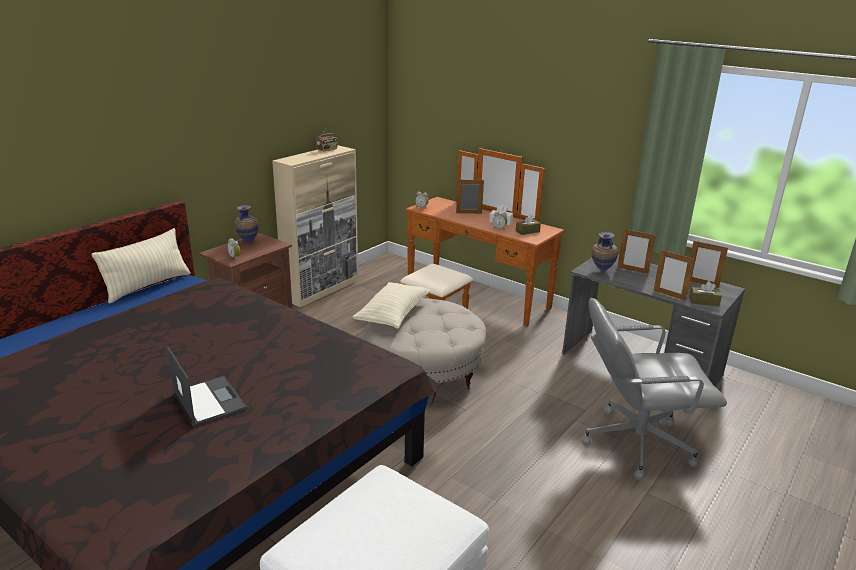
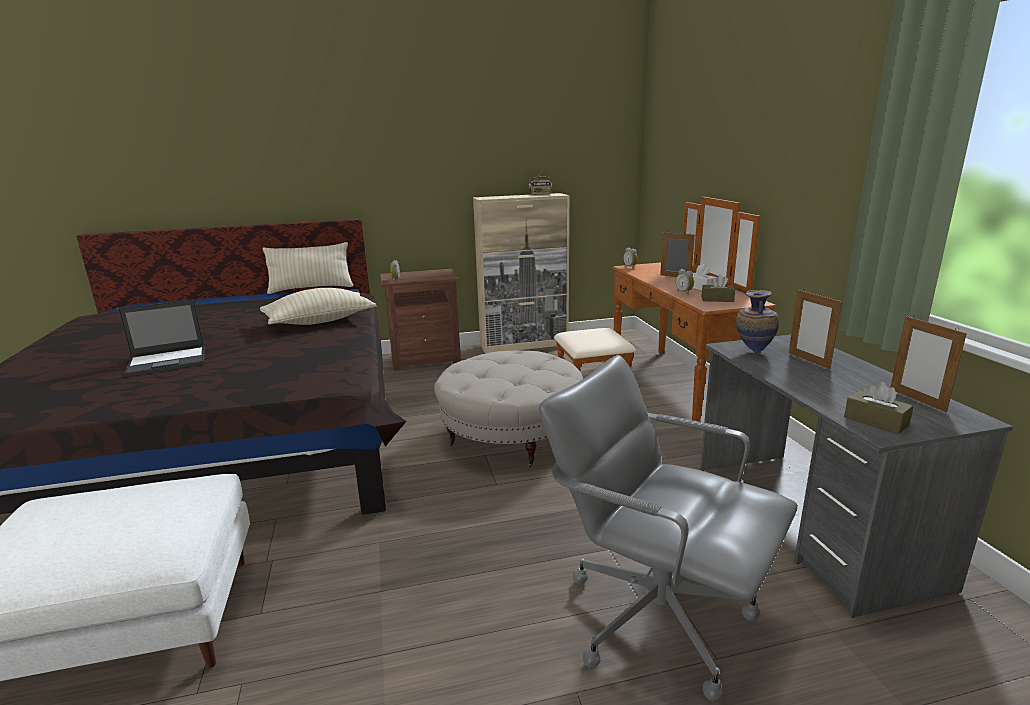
camera: 40 degrees right, 5 degrees down
laptop [167,346,247,427] -> laptop turned 60 degrees clockwise [118,299,205,377]
vase [234,205,259,243] -> none
beige pillow [353,282,431,329] -> beige pillow moved to [260,288,376,325]
picture frame [653,250,695,301] -> none

